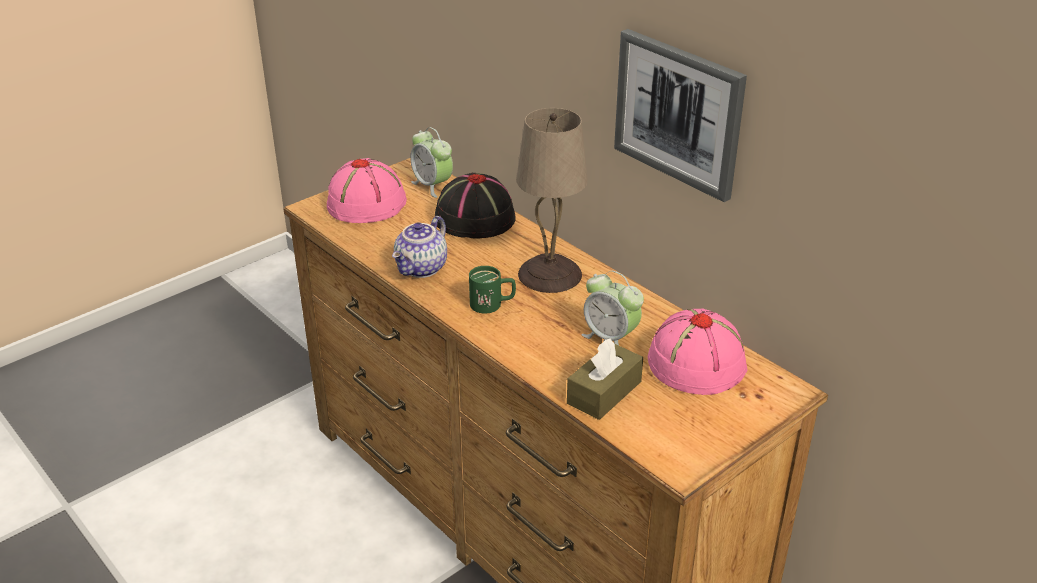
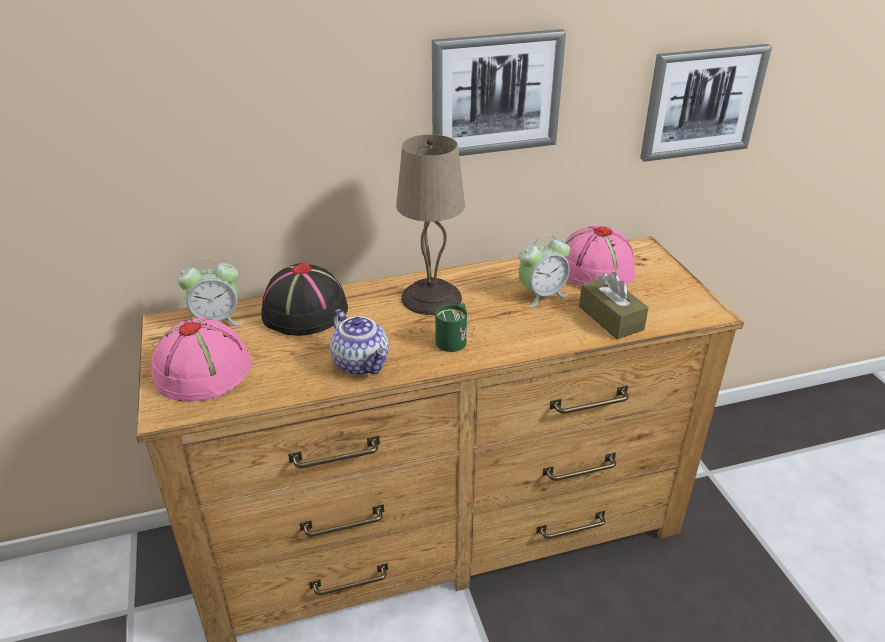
camera: 65 degrees left, 0 degrees up
none -> picture [640,44,772,162]

